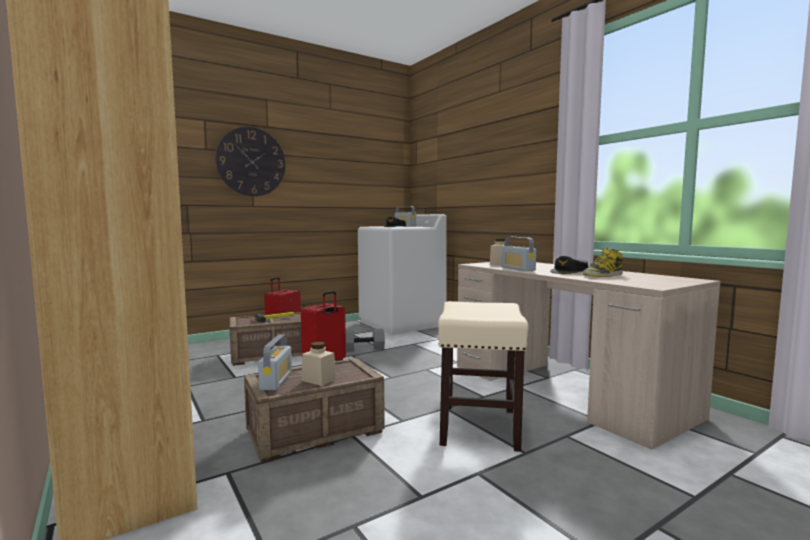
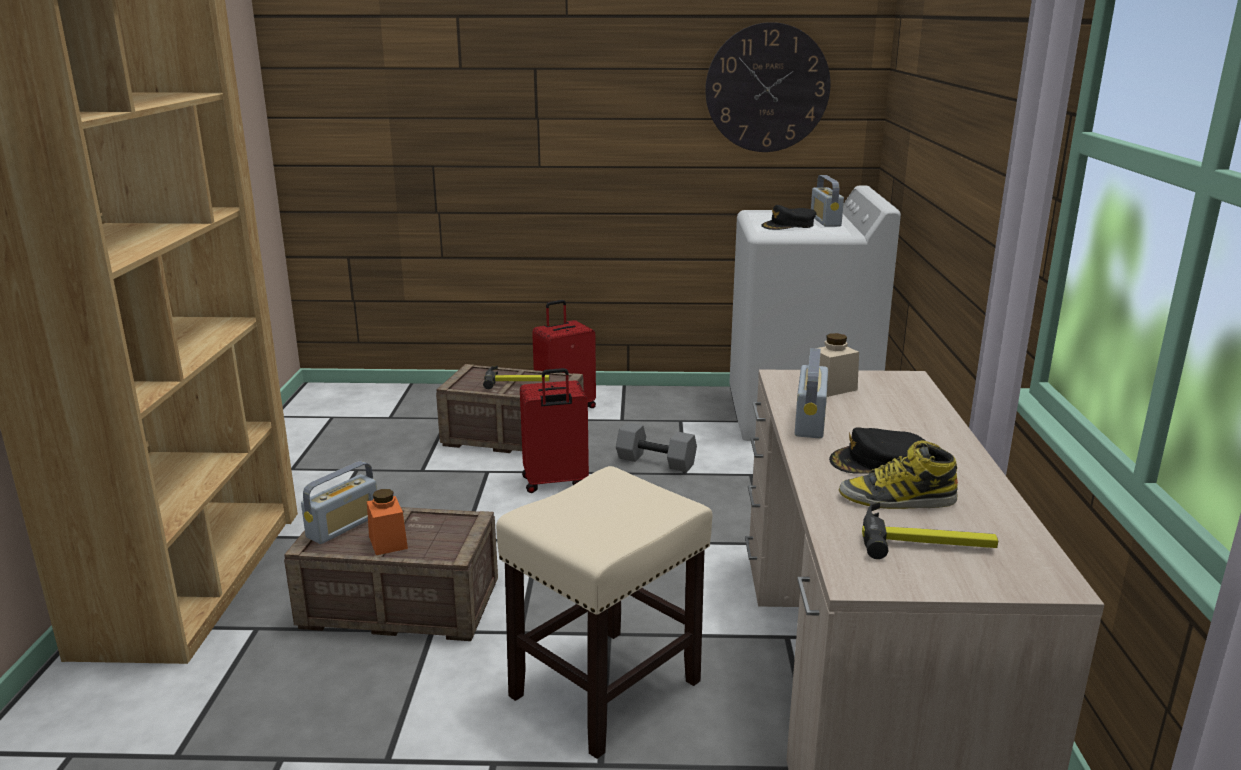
camera: 35 degrees right, 15 degrees up
wall clock [216,127,286,196] -> wall clock moved to [705,22,830,152]
beige jar [302,342,336,386] -> orange jar [367,489,408,555]
none -> hammer [862,502,998,559]

